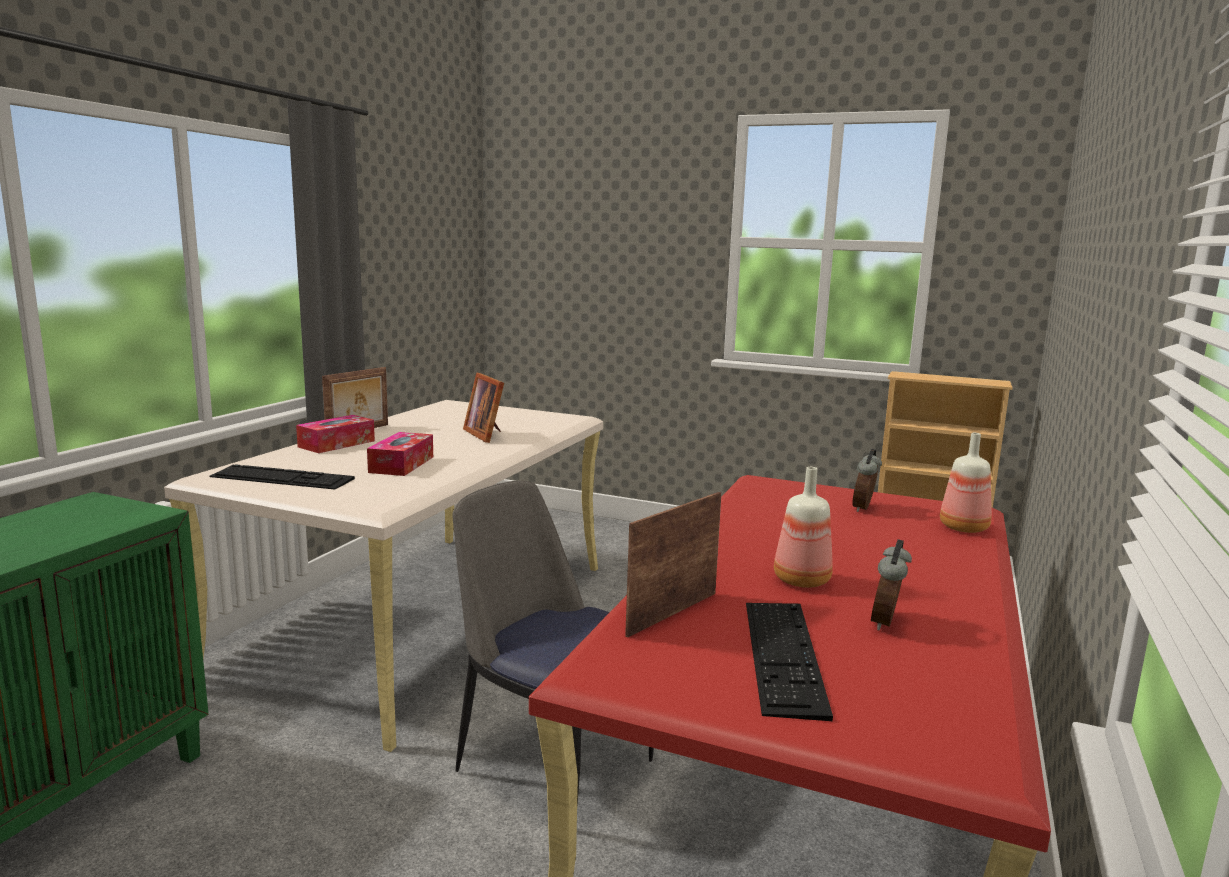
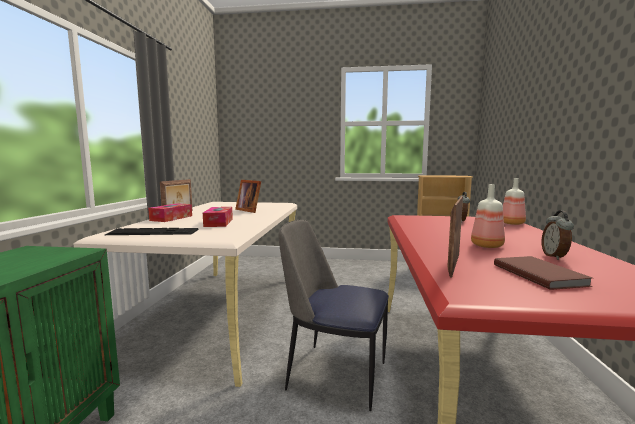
camera: 15 degrees left, 5 degrees down
keyboard [746,603,833,721] -> brown book [494,256,592,290]

